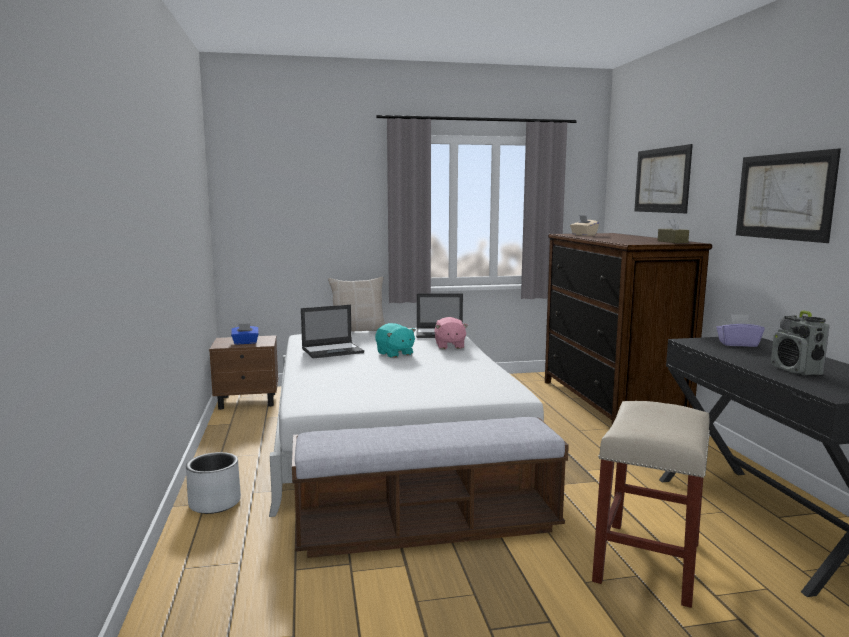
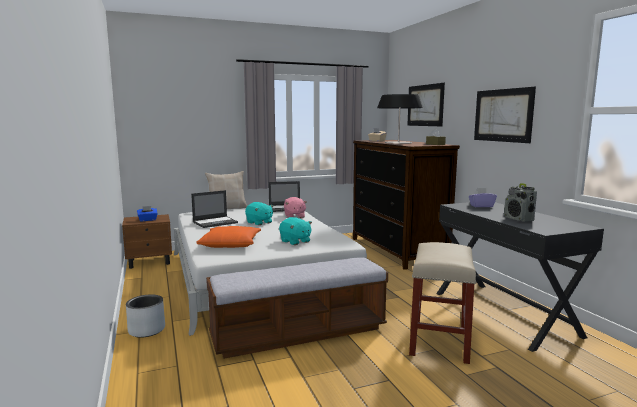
camera: 10 degrees left, 0 degrees up
none -> orange pillow [196,226,261,248]
none -> turquoise plush toy [279,217,312,245]
none -> table lamp [377,94,423,144]

